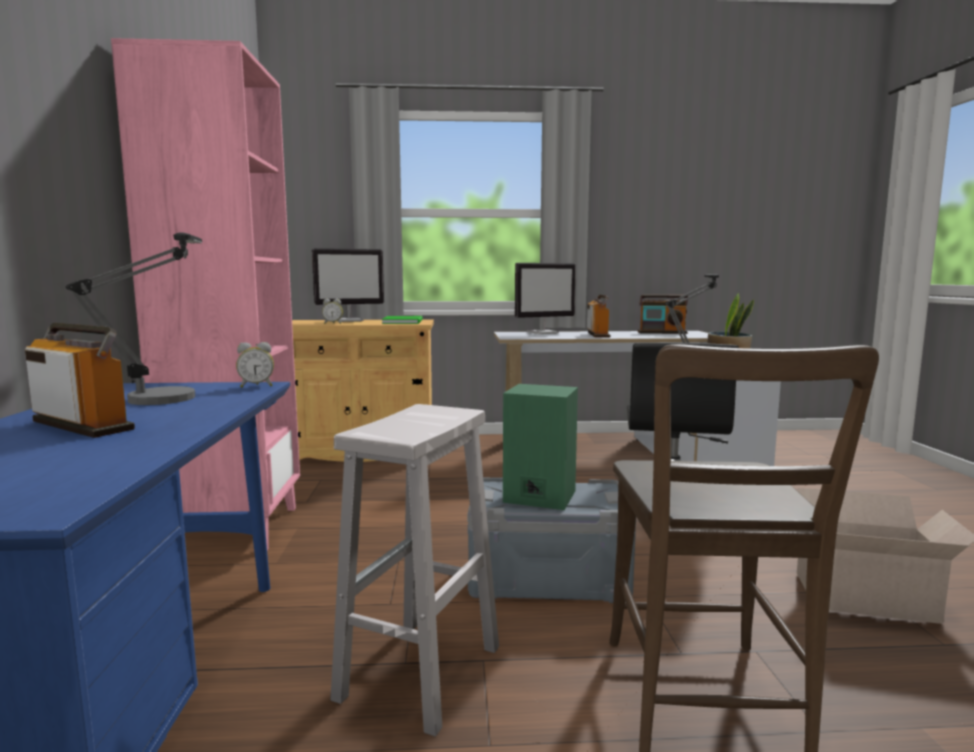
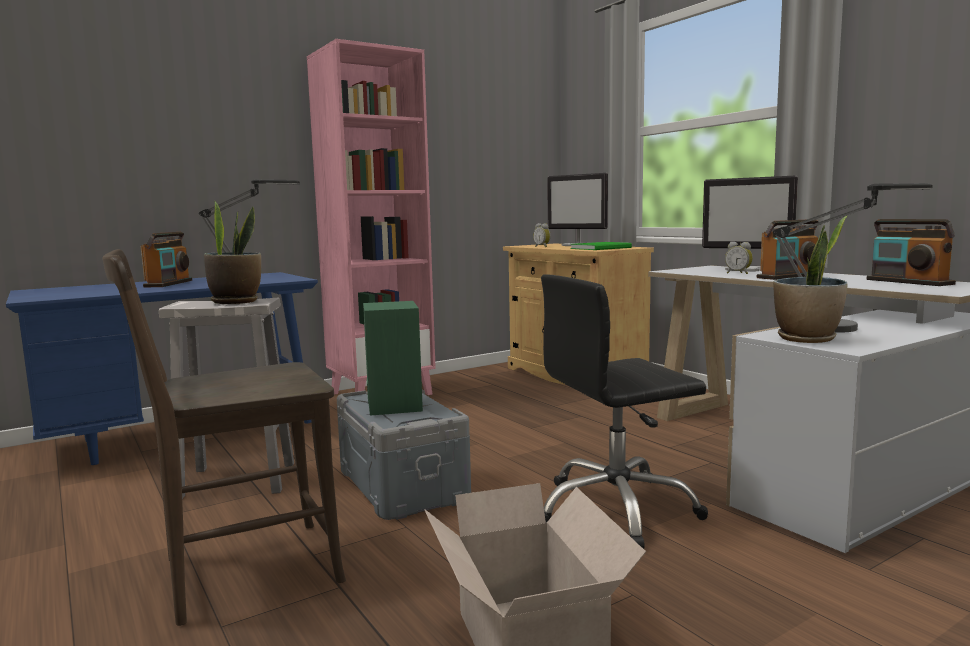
camera: 60 degrees right, 0 degrees up
alarm clock [236,342,274,388] -> alarm clock moved to [725,242,753,274]
none -> potted plant [204,201,261,304]

